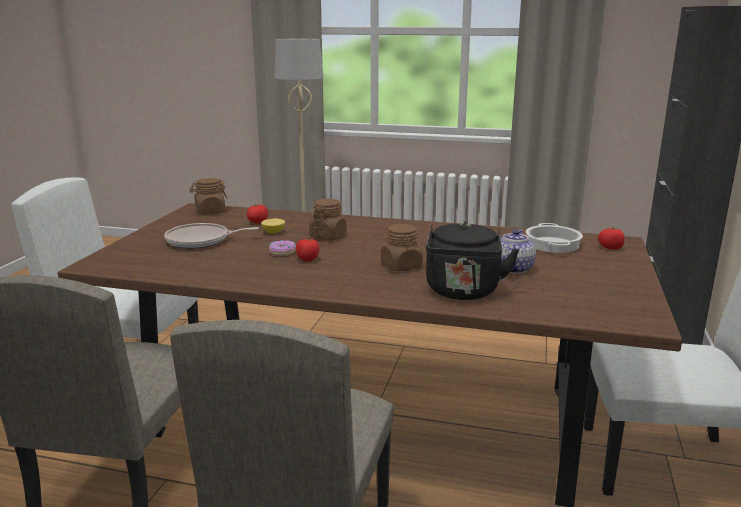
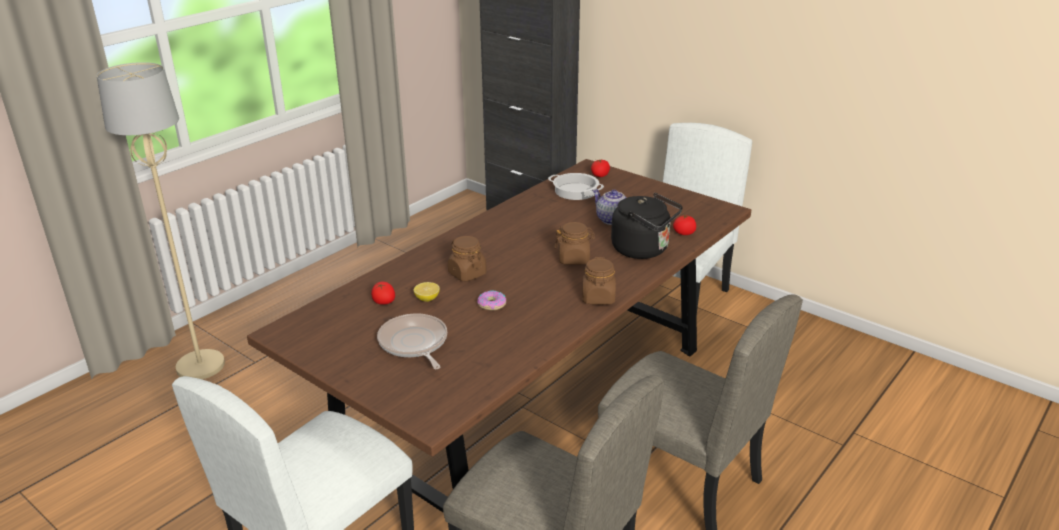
camera: 65 degrees left, 10 degrees up
frying pan [164,223,259,249] -> frying pan turned 135 degrees clockwise [377,314,447,369]
brown jar [190,178,227,214] -> brown jar moved to [582,257,616,305]
tomato [296,238,320,262] -> tomato moved to [673,214,696,235]

